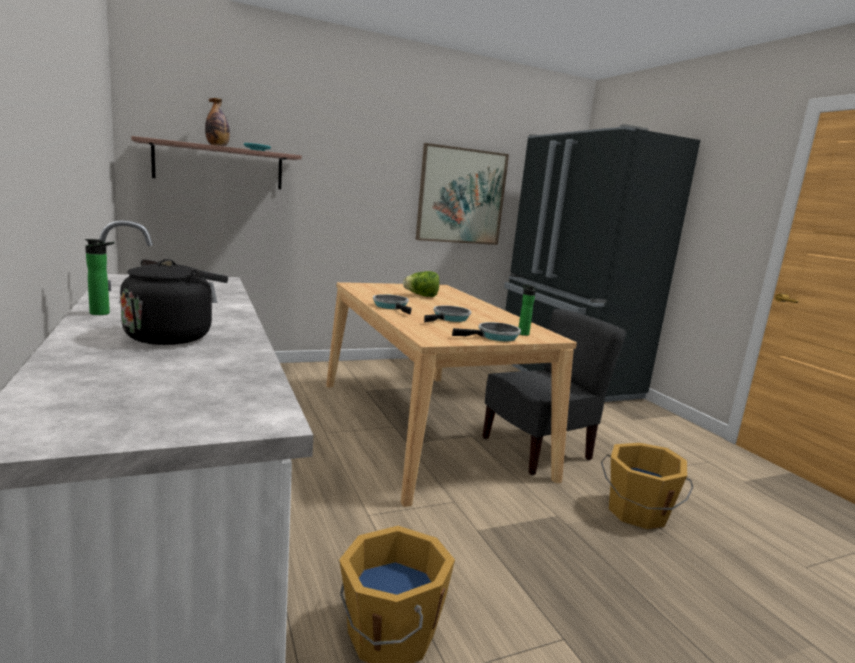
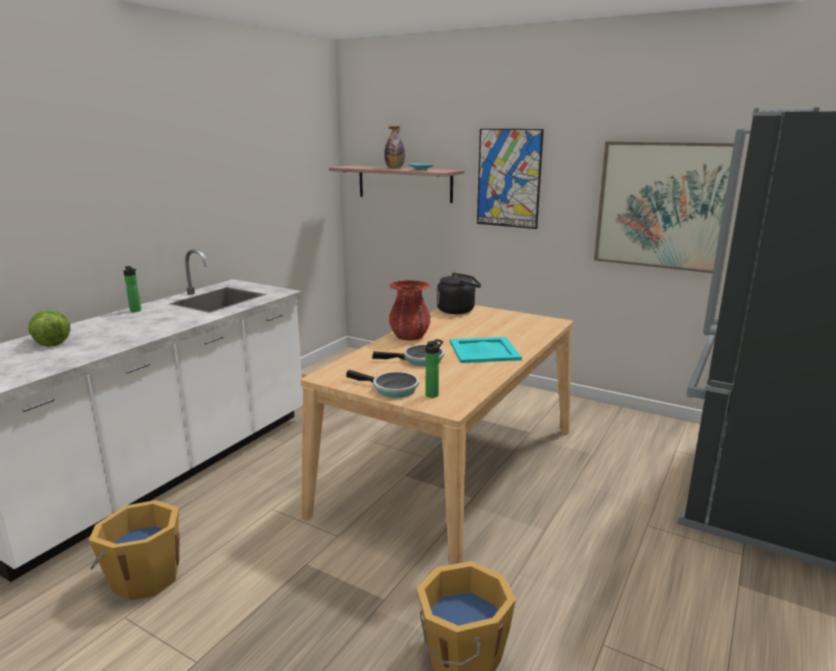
camera: 55 degrees right, 5 degrees up
black kettle [120,259,228,345] -> black kettle moved to [436,272,481,314]
frying pan [373,294,412,314] -> red vase [389,280,431,341]
lettuce [403,271,439,297] -> lettuce moved to [28,310,71,347]
grey chair [482,309,626,475] -> none
none -> turquoise tray [450,337,522,363]
none -> picture [477,129,544,229]

